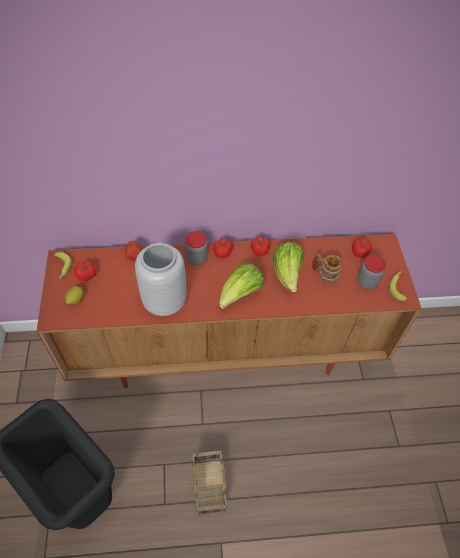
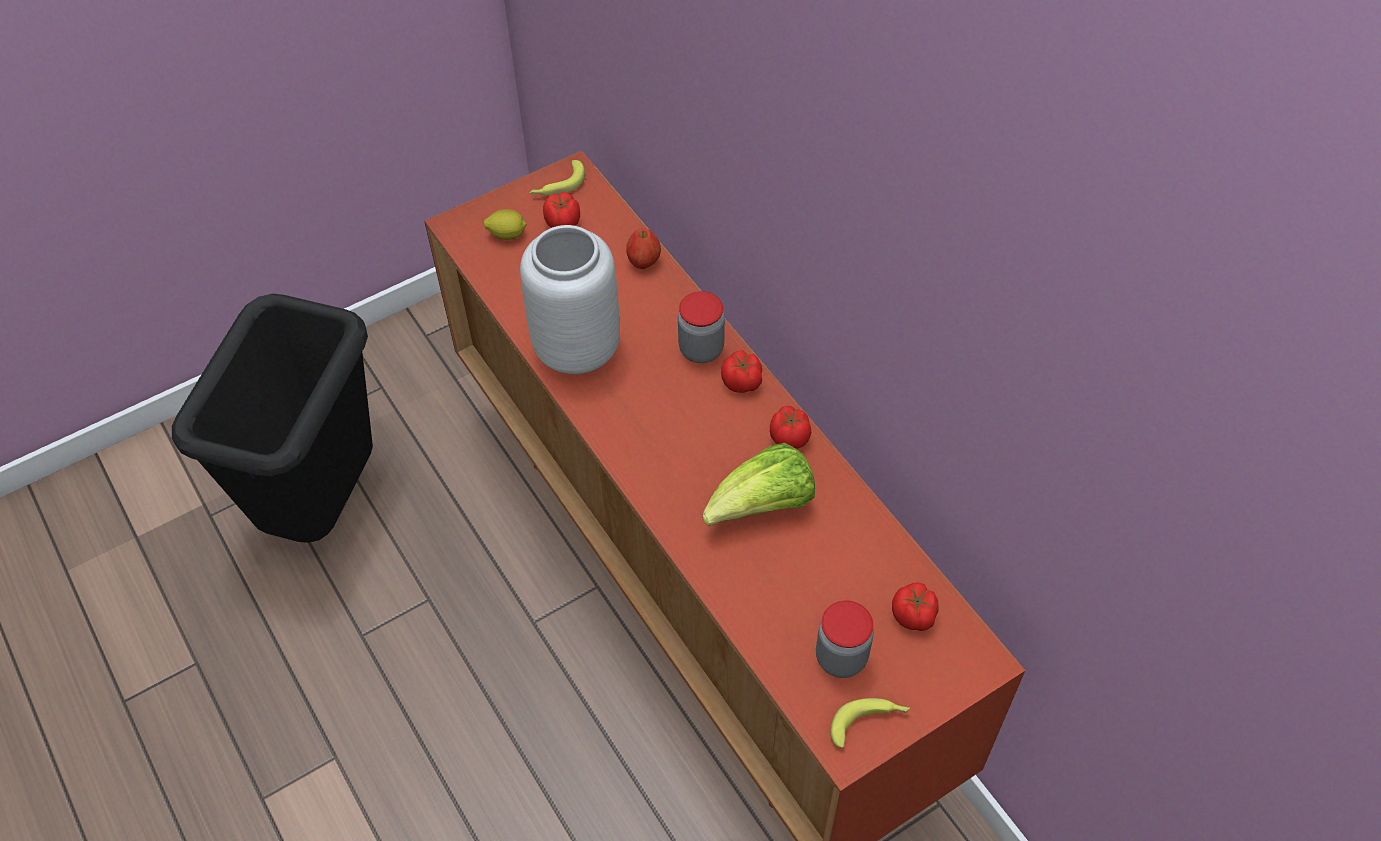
camera: 65 degrees right, 0 degrees up
basket [192,451,228,516] -> none
lettuce [219,263,264,309] -> none
mug [312,254,342,283] -> none

